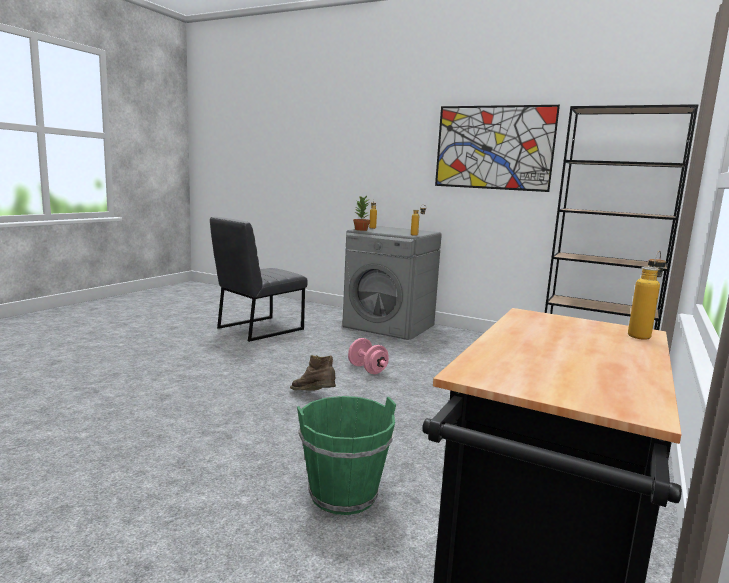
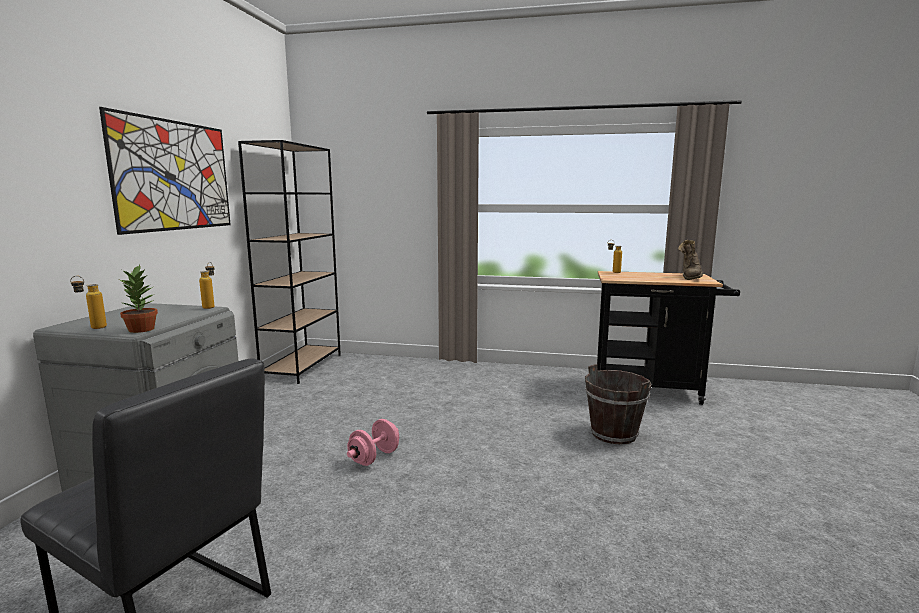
camera: 105 degrees left, 0 degrees up
brown boot [290,355,336,390] -> brown boot moved to [678,240,703,280]
green bucket [297,396,396,515] -> brown bucket [585,364,652,445]

